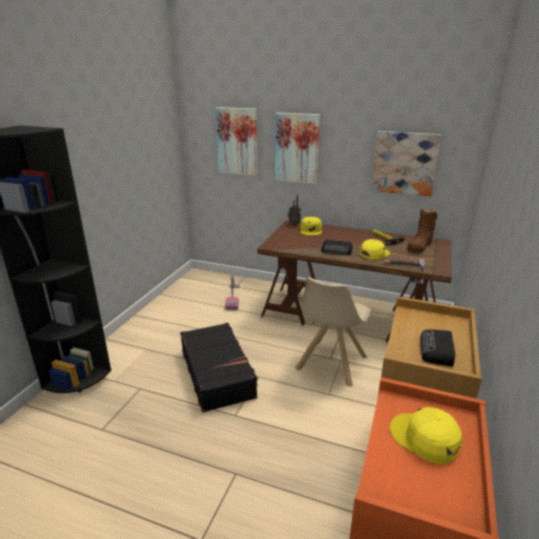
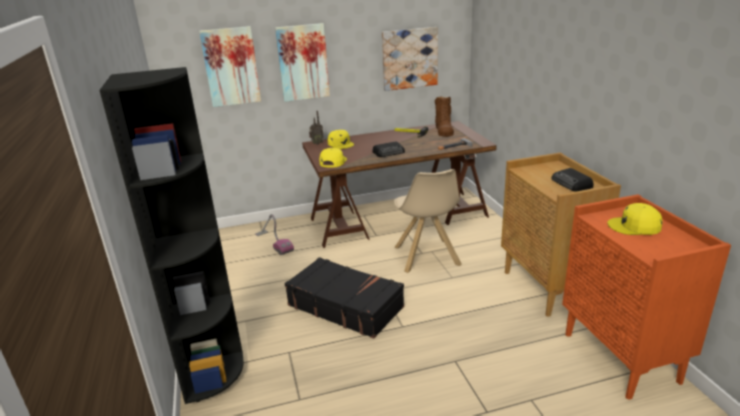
camera: 35 degrees left, 0 degrees up
yellow cap [360,239,390,260] -> yellow cap moved to [319,148,347,167]

